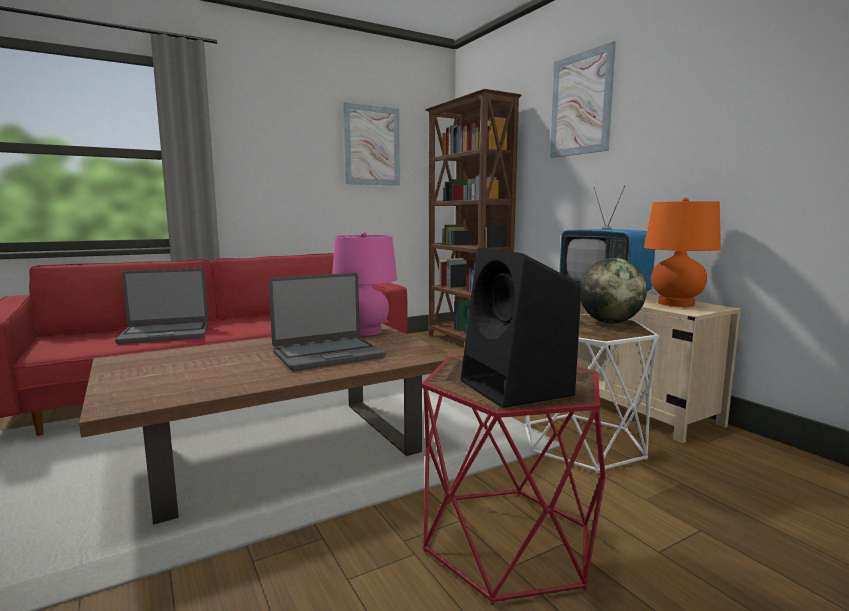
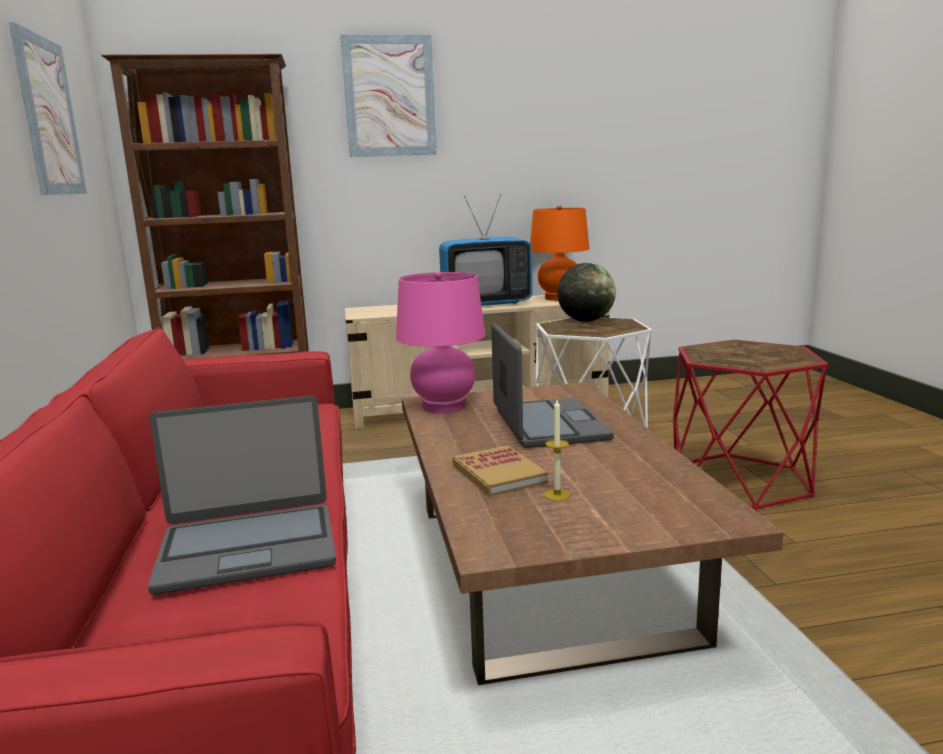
camera: 70 degrees left, 5 degrees up
laptop [115,268,208,344] -> laptop turned 75 degrees clockwise [148,396,336,595]
black speaker [461,248,582,408] -> none
none -> book [452,445,548,496]
none -> candle [544,400,571,501]

